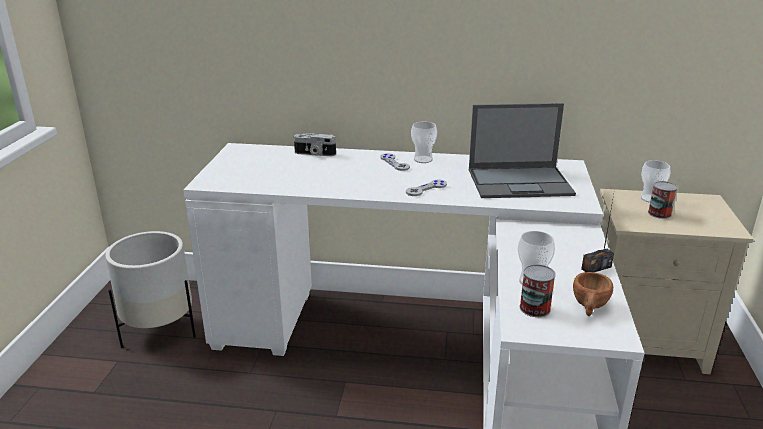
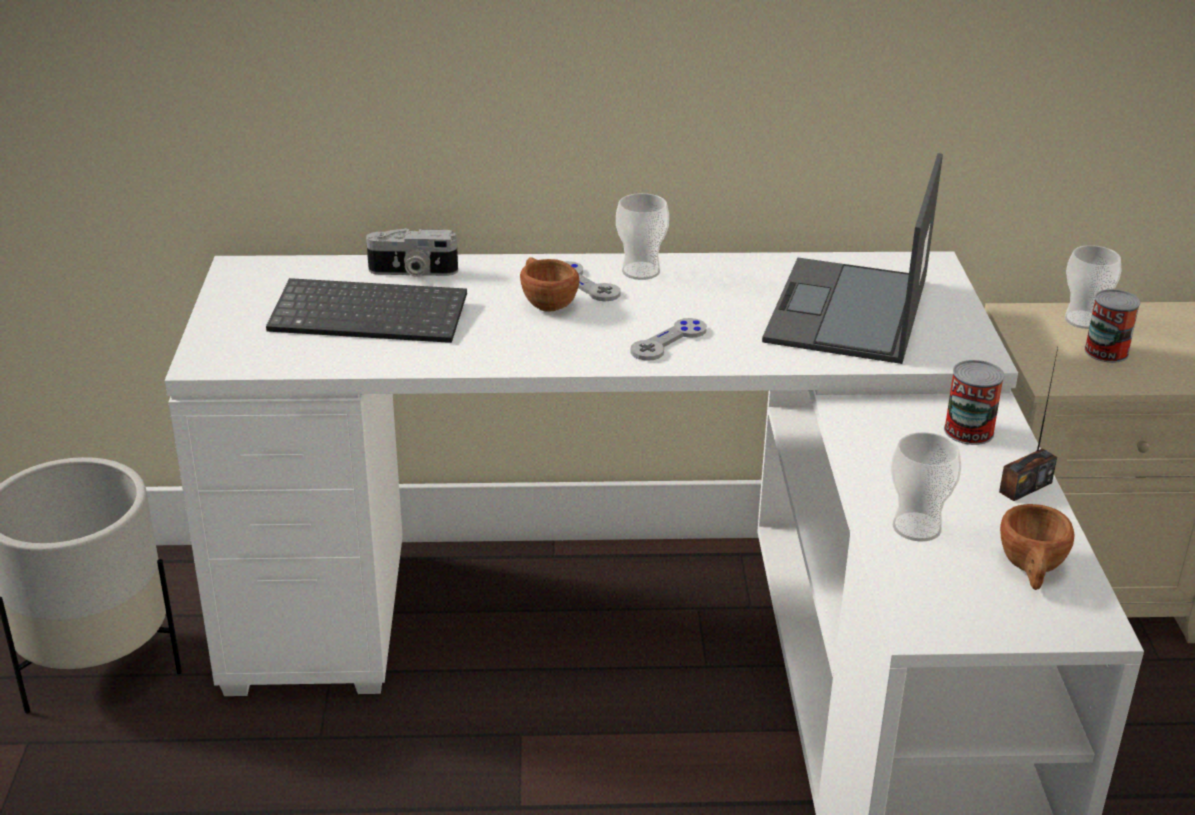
camera: 10 degrees left, 5 degrees up
laptop [469,103,576,198] -> laptop turned 120 degrees clockwise [762,153,943,364]
can [520,264,556,317] -> can moved to [944,360,1004,445]
none -> keyboard [266,278,467,343]
none -> brown cup [520,257,579,312]

